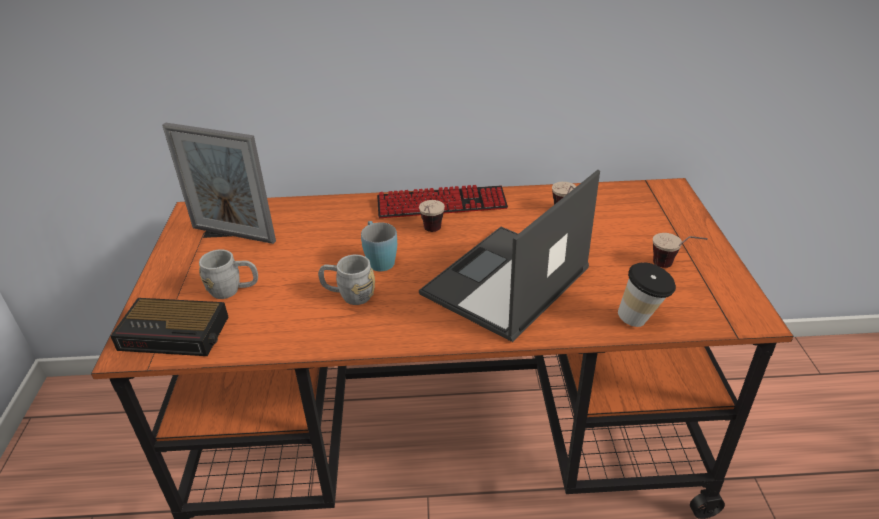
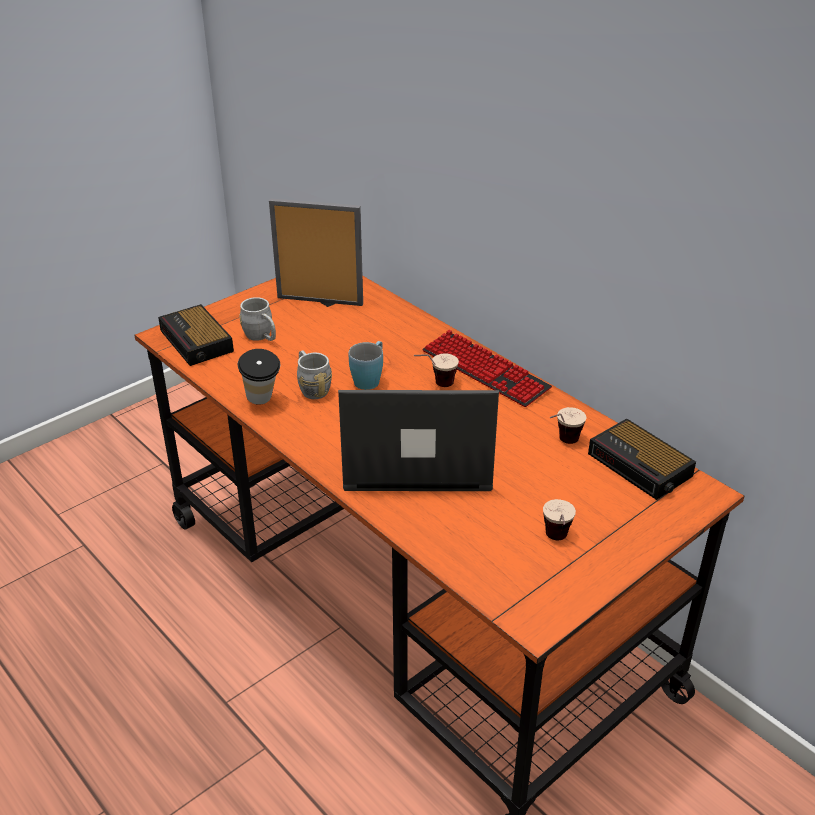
camera: 50 degrees right, 0 degrees up
picture frame [162,123,276,244] -> picture frame turned 120 degrees clockwise [269,198,363,306]
cup [618,262,676,327] -> cup moved to [238,349,280,405]
none -> alarm clock [588,418,696,500]

